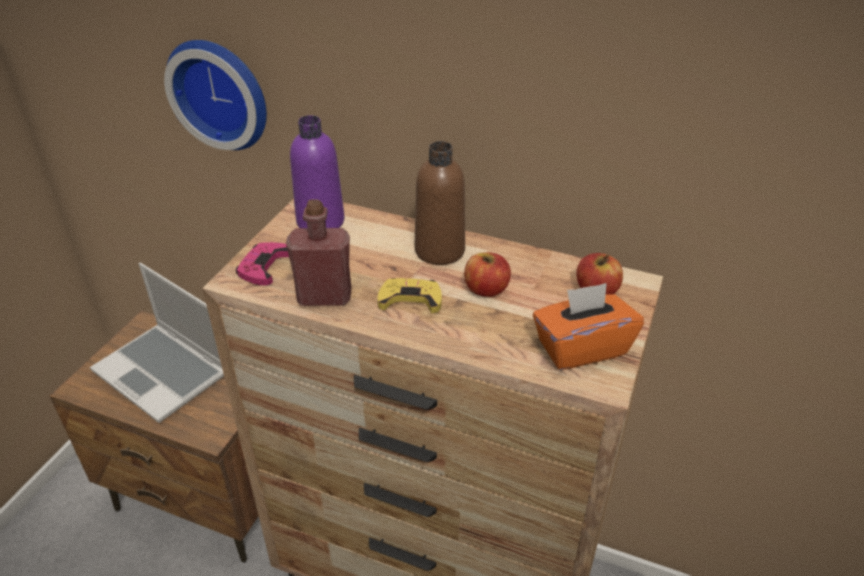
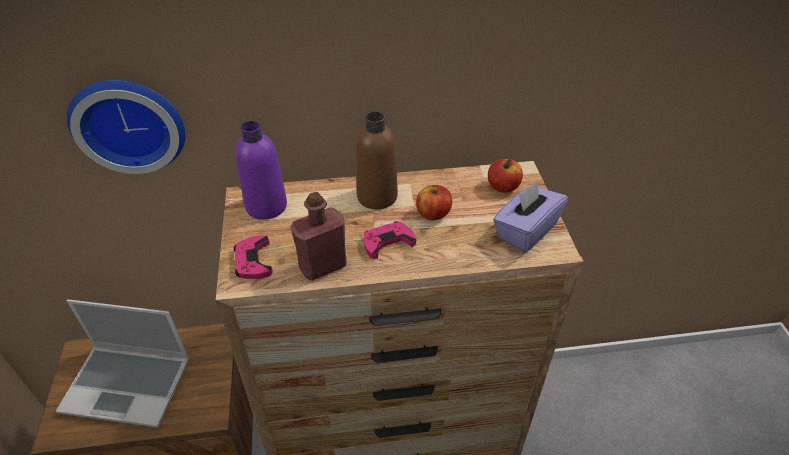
camera: 30 degrees left, 5 degrees up
yellow game controller [378,278,442,313] -> pink game controller [364,221,416,259]
orange tissue box [533,283,644,370] -> purple tissue box [493,181,568,252]

